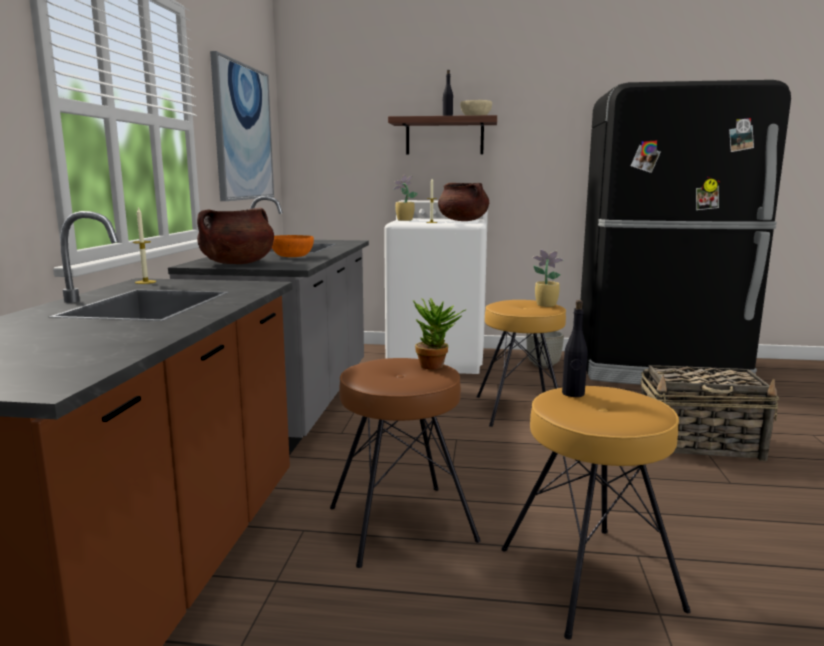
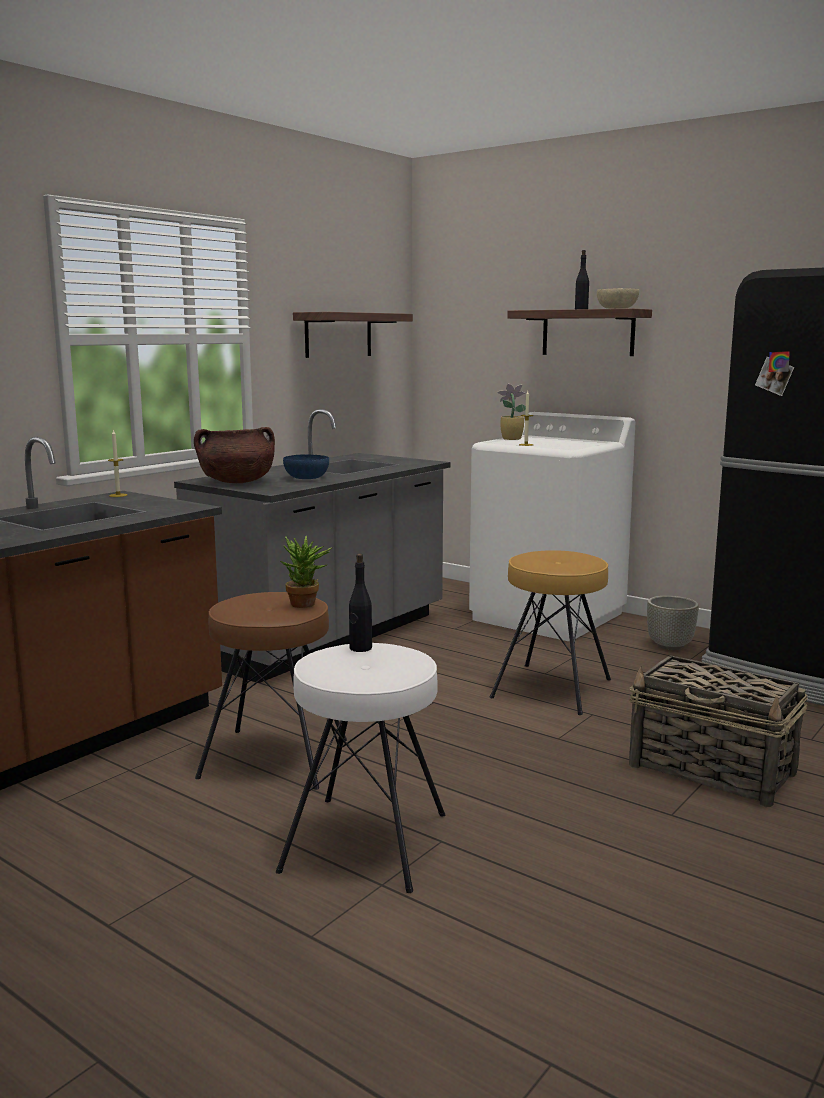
camera: 30 degrees right, 0 degrees up
picture [210,51,274,201] -> shelf [293,312,413,358]
orange bowl [272,235,314,257] -> blue bowl [283,455,329,479]
brown cooking pot [438,183,489,221] -> none
brown stool [501,386,691,639] -> white stool [276,643,445,893]
potted plant [532,250,564,307] -> none

